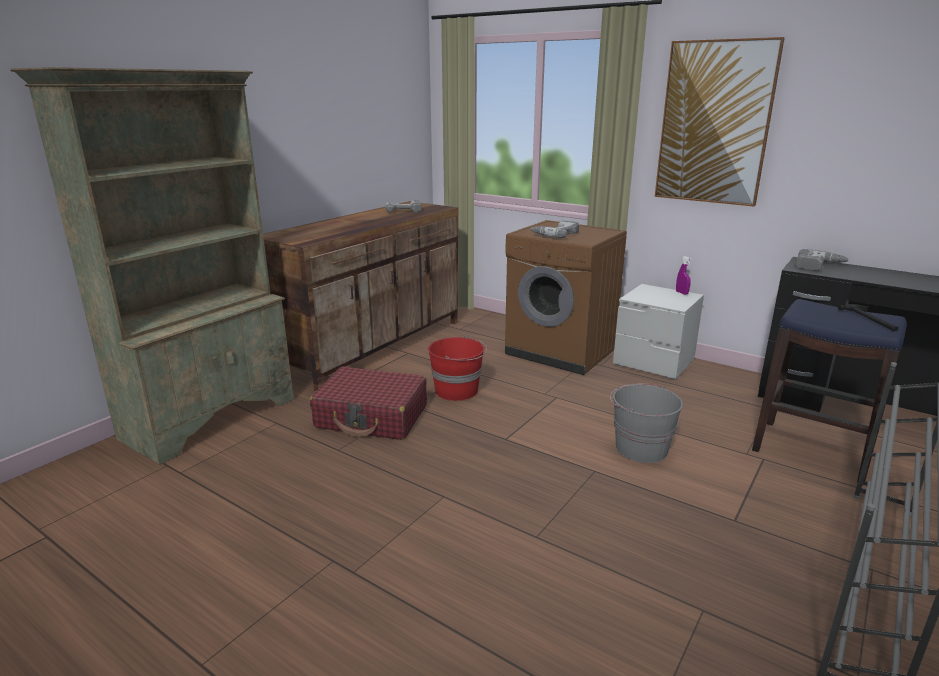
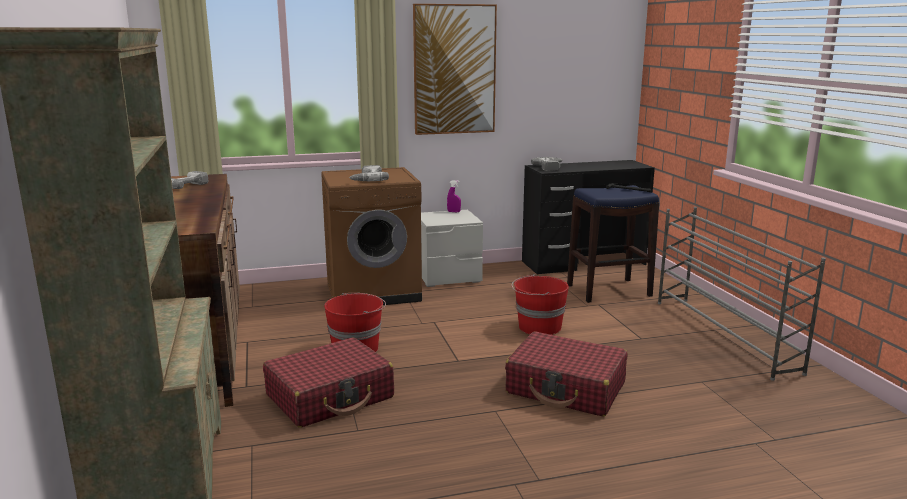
camera: 50 degrees left, 5 degrees down
grey bucket [610,383,683,463] -> red bucket [512,274,569,335]
none -> red suitcase [505,331,628,417]

